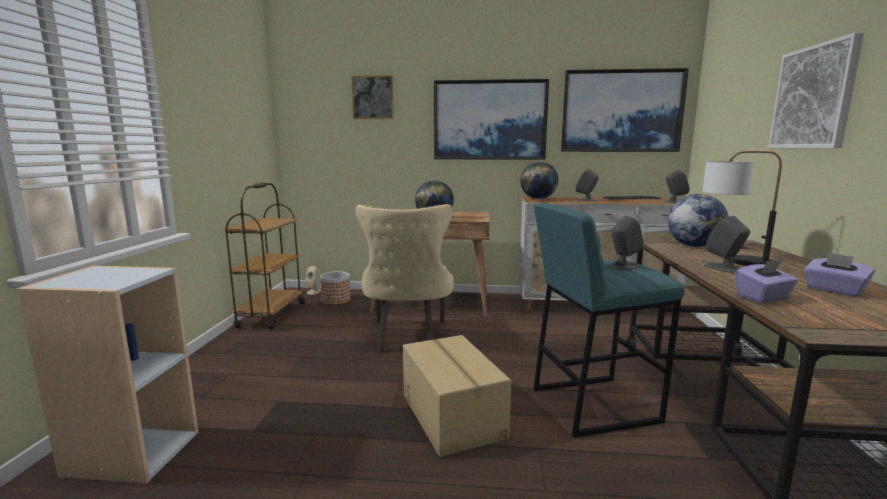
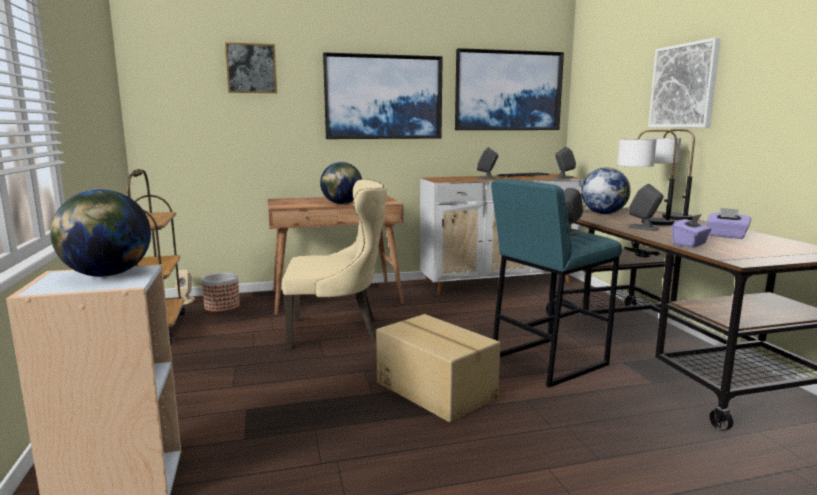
camera: 20 degrees left, 0 degrees up
beige chair [356,204,454,353] -> beige chair turned 75 degrees counterclockwise [282,179,387,350]
globe [520,162,558,199] -> globe moved to [50,189,151,277]
none -> table lamp [646,129,695,220]

